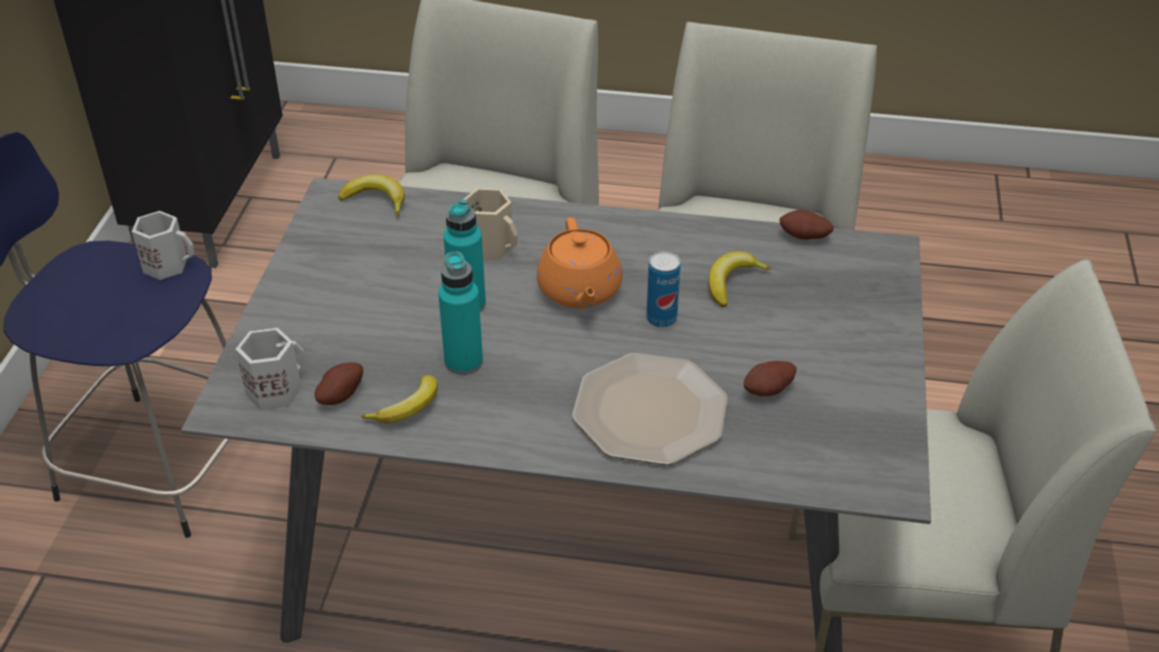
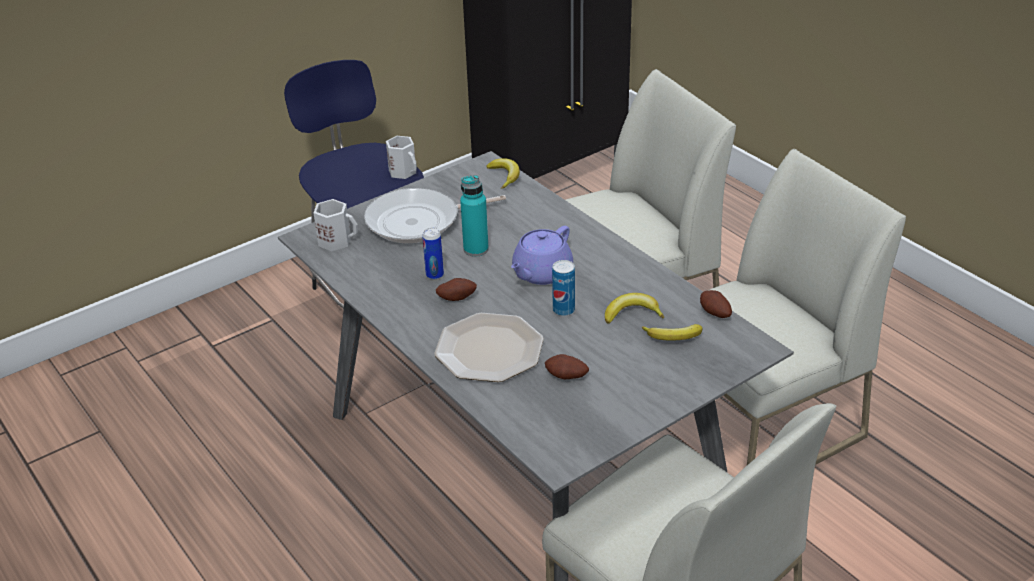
camera: 45 degrees right, 5 degrees down
potato [314,362,363,405] -> potato moved to [436,278,477,301]
banana [360,375,438,423] -> banana moved to [642,324,703,341]
turquoise bottle [438,251,483,375] -> can [422,228,444,280]
beige mug [463,188,518,260] -> none
orange teapot [537,217,623,308] -> purple teapot [511,226,573,285]
none -> frying pan [364,188,506,243]

